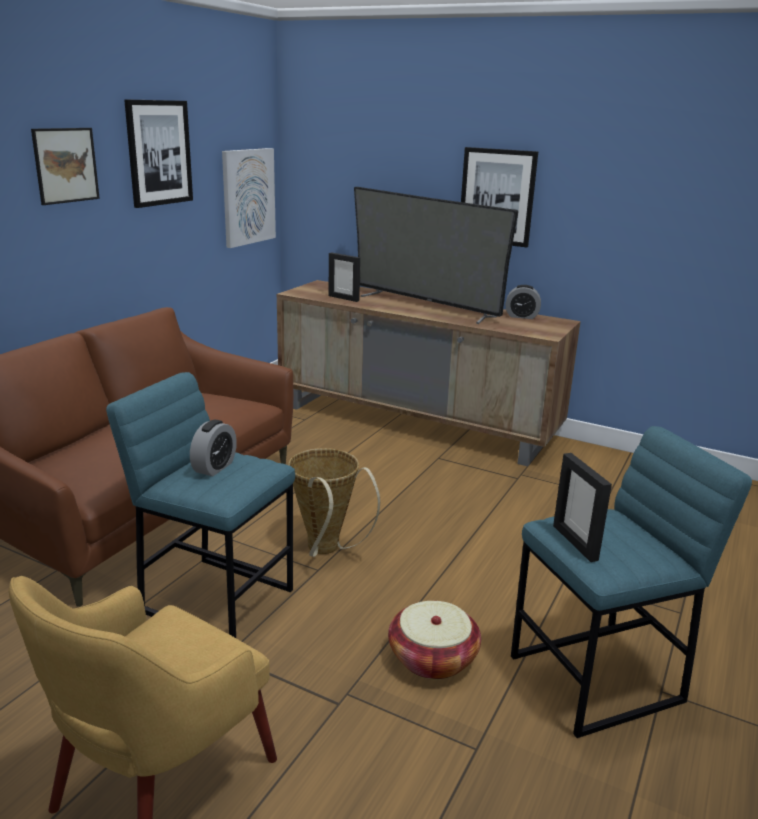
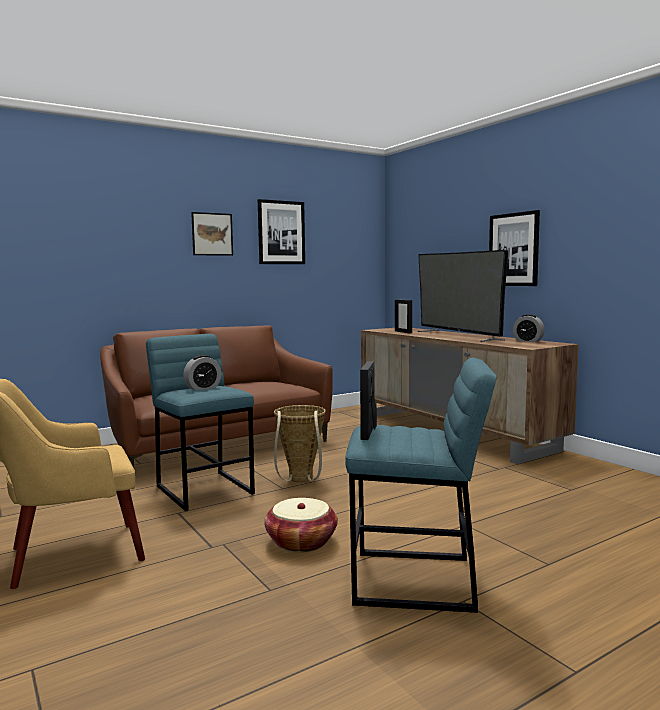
camera: 30 degrees right, 15 degrees down
picture [222,148,276,248] -> none

